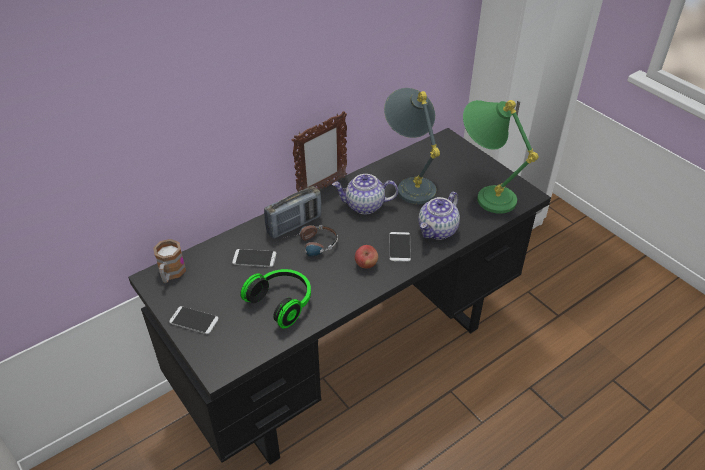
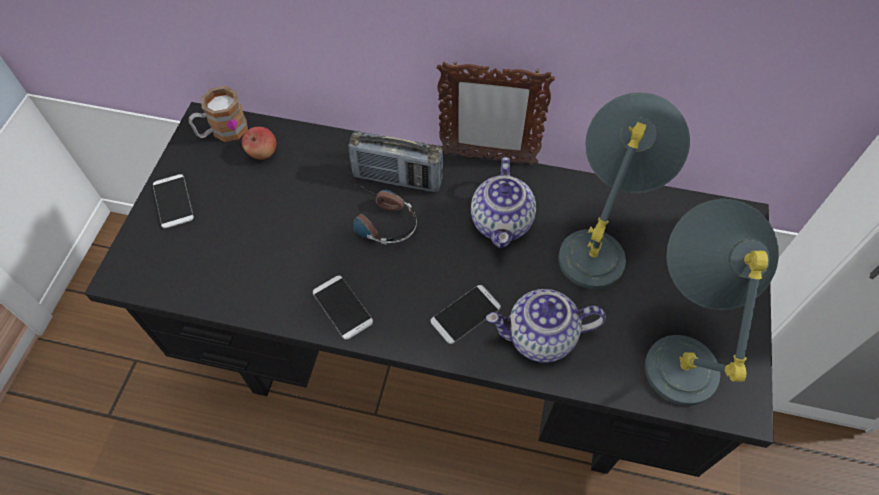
camera: 50 degrees right, 15 degrees up
phone [232,249,276,267] -> phone moved to [313,275,373,340]
headphones [240,269,311,329] -> none
teapot [332,174,398,214] -> teapot turned 135 degrees counterclockwise [471,157,536,248]
apple [355,245,378,268] -> apple moved to [242,127,276,160]
green table lamp [463,100,539,214] -> grey table lamp [645,199,779,406]

